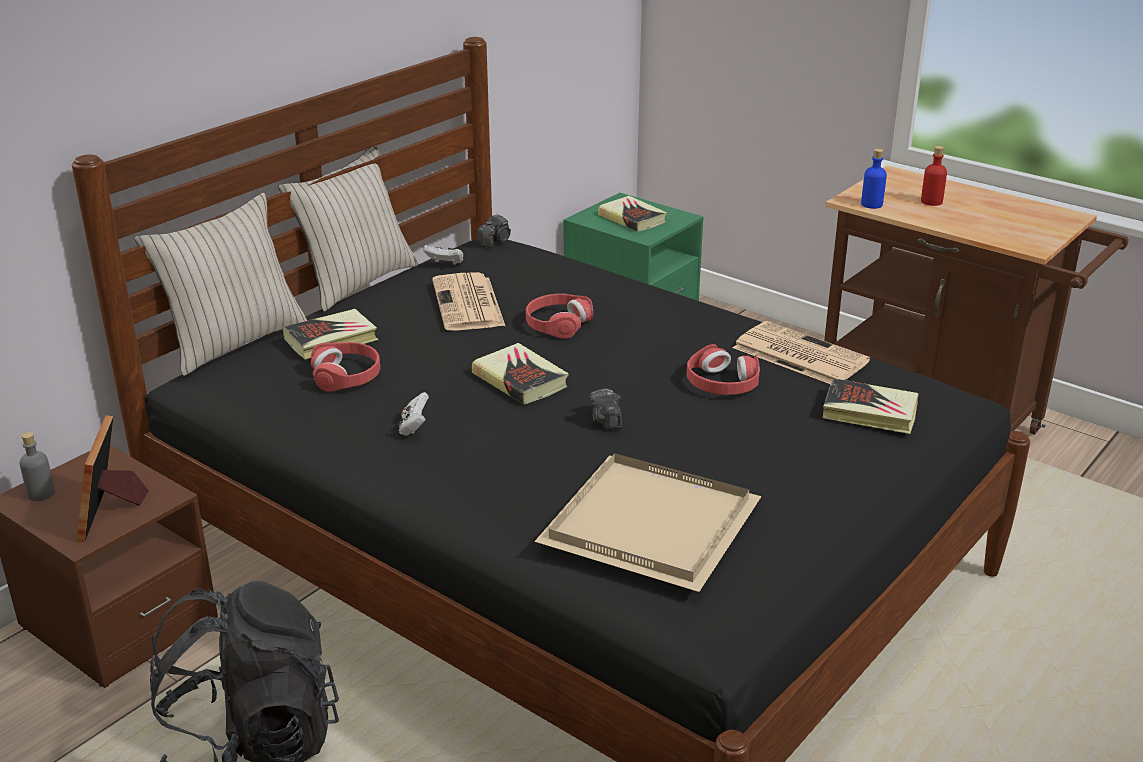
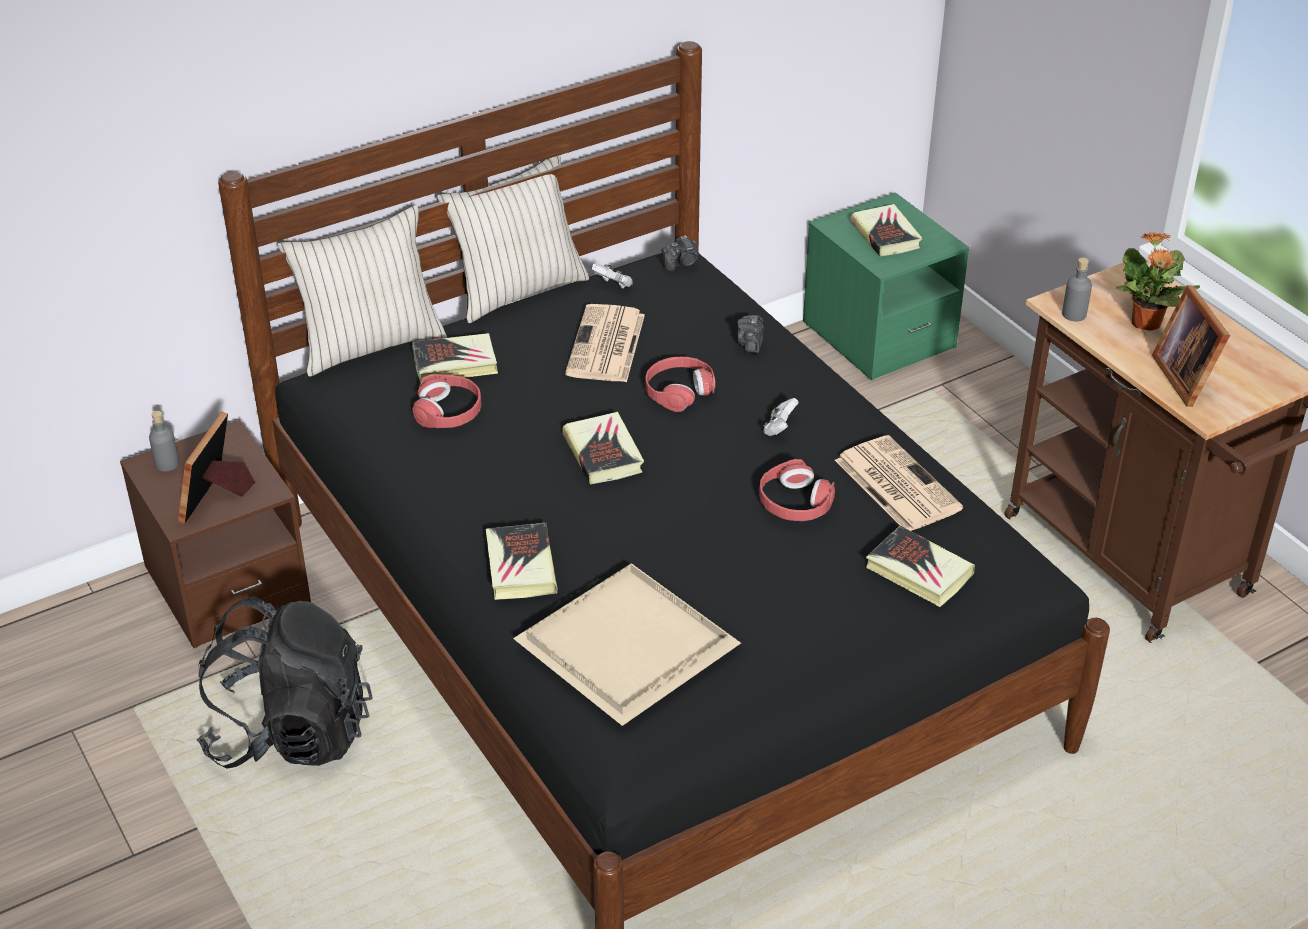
camera: 20 degrees right, 10 degrees up
white game controller [398,392,429,436] -> white game controller moved to [763,398,798,436]
camera [589,388,622,430] -> camera moved to [737,315,764,353]
blue bottle [861,149,887,209] -> grey bottle [1062,257,1092,321]
red bottle [921,146,947,206] -> potted plant [1116,231,1200,331]
none -> book [486,523,557,600]
none -> picture frame [1152,285,1230,407]

